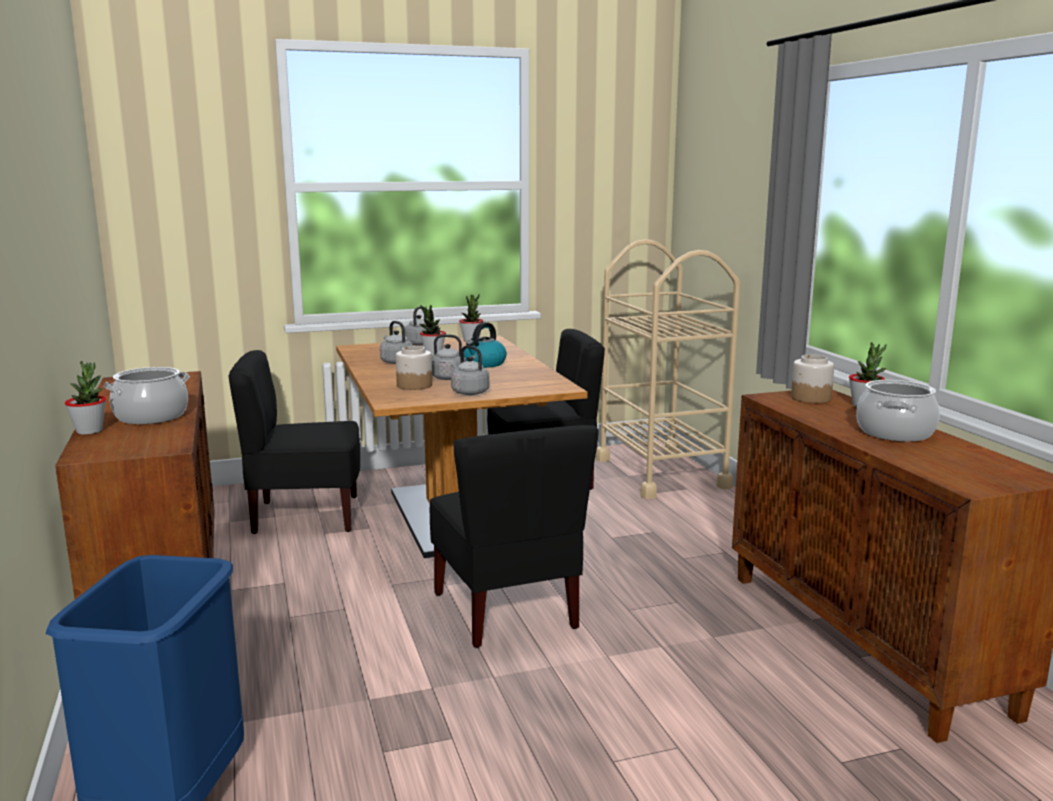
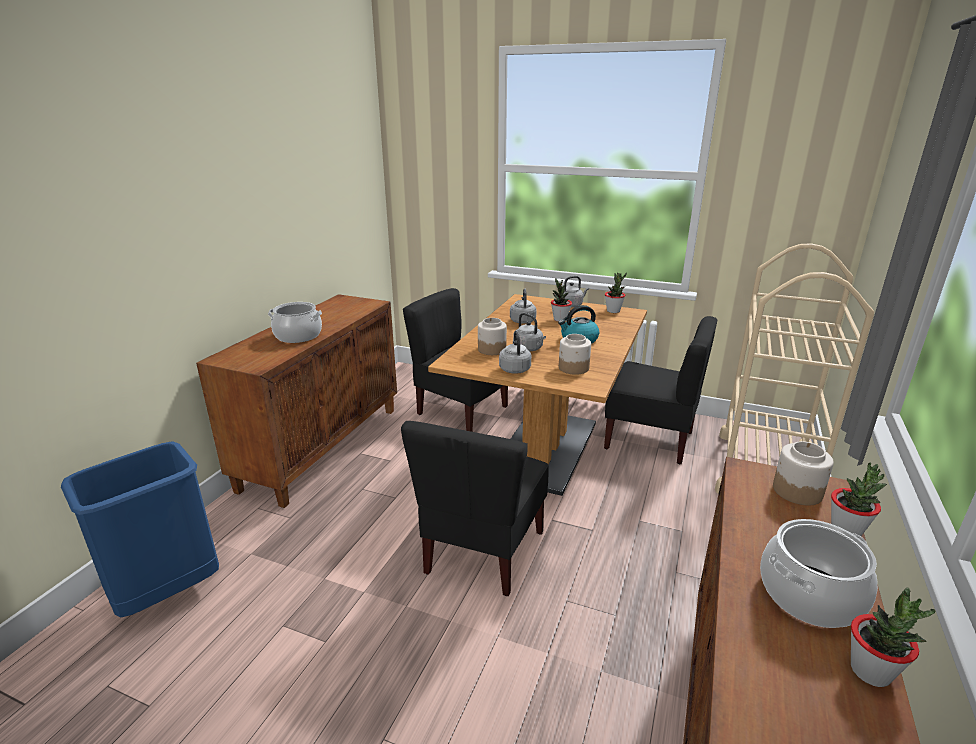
camera: 40 degrees right, 10 degrees up
potted plant [65,361,106,435] -> potted plant moved to [851,587,935,687]
none -> jar [559,334,591,375]

